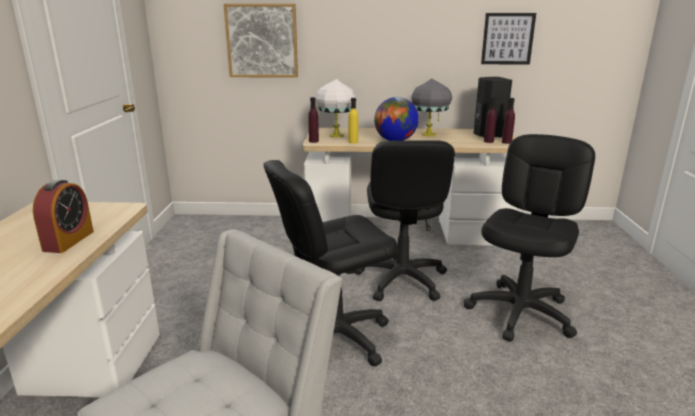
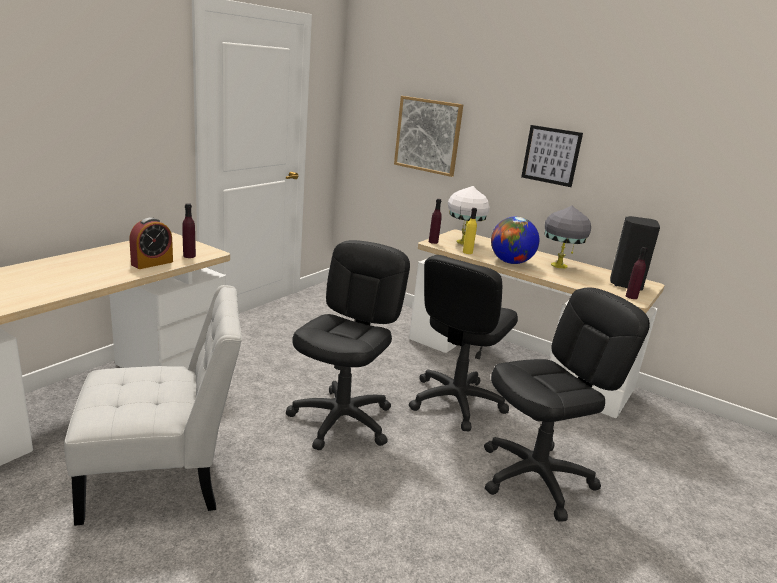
camera: 30 degrees right, 0 degrees up
black office chair [264,160,399,366] -> black office chair turned 105 degrees clockwise [286,240,410,450]
picture [481,13,536,64] -> picture moved to [521,125,583,187]
purple bottle [484,97,497,143] -> purple bottle moved to [182,203,196,258]

